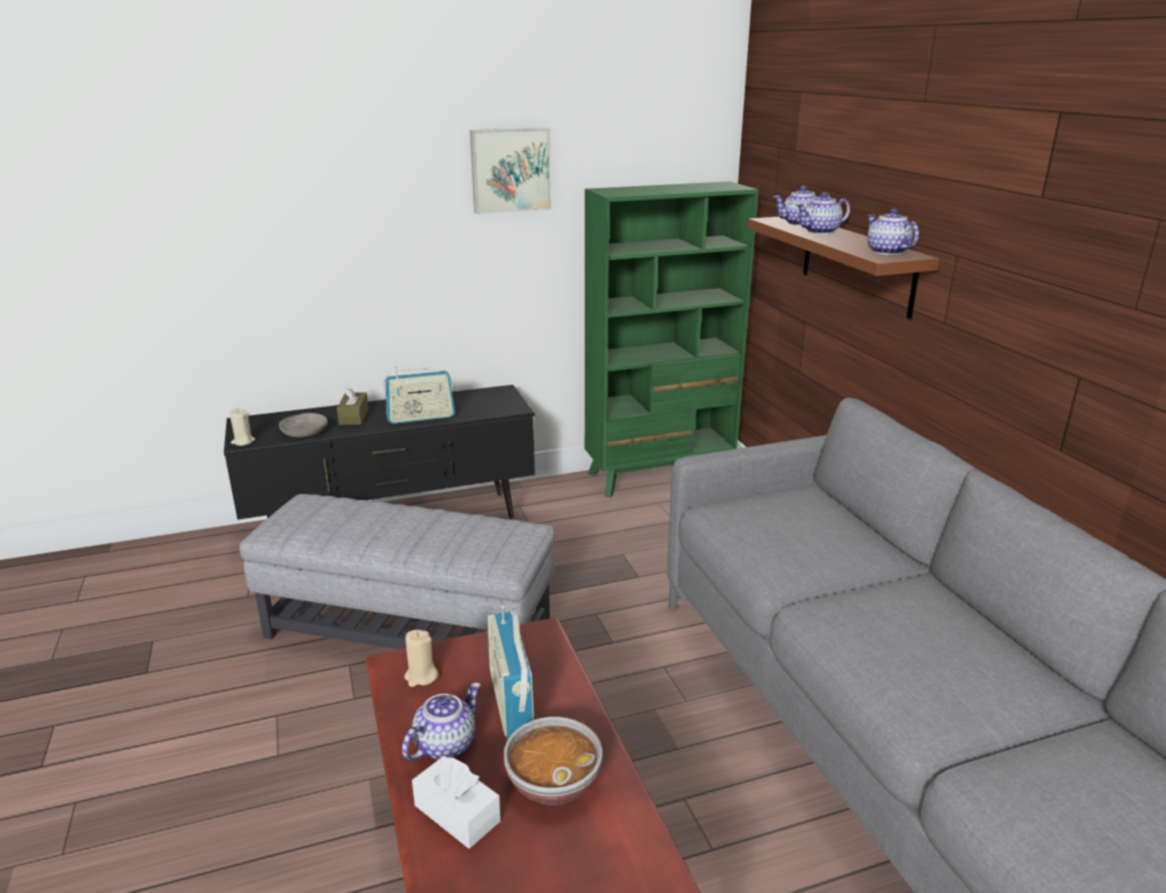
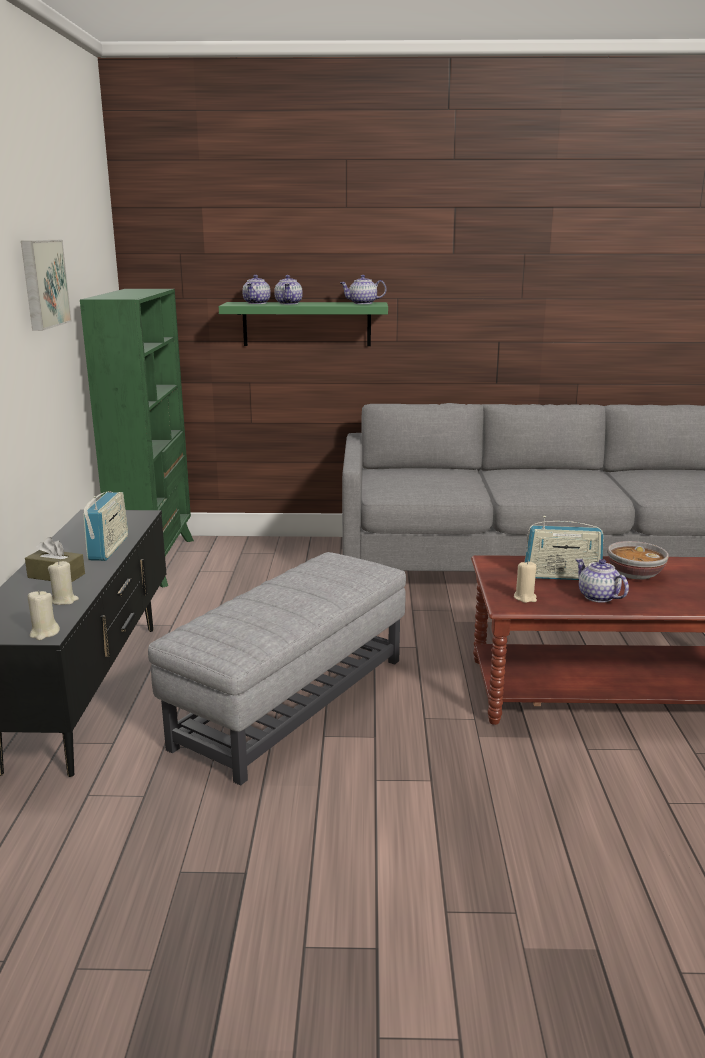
camera: 70 degrees left, 5 degrees down
grey bowl [279,413,328,438] -> beige candle [48,561,79,605]
white tissue box [412,756,501,848] -> none
brown shelf [747,217,939,319] -> green shelf [219,302,388,346]

